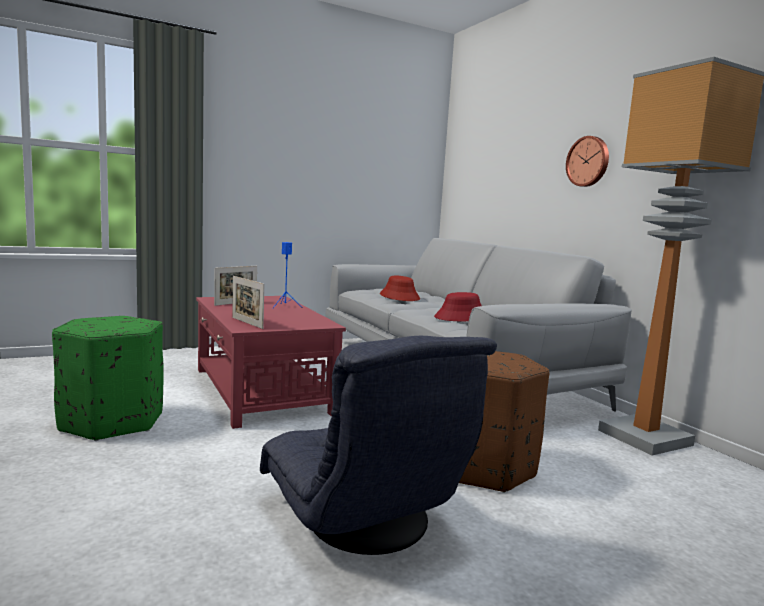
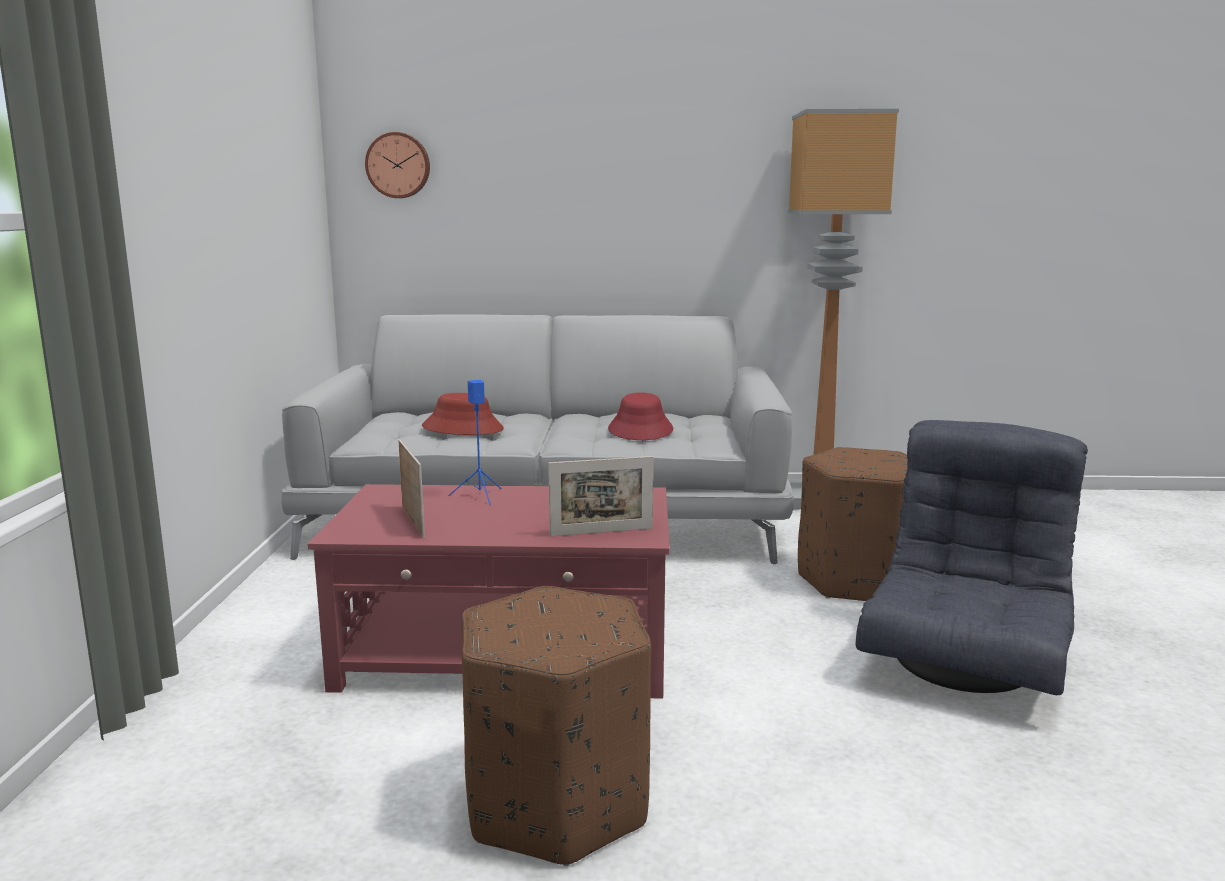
camera: 60 degrees left, 5 degrees up
green ottoman [52,316,164,441] -> brown ottoman [461,586,651,866]
grey armchair [260,336,497,555] -> grey armchair turned 60 degrees counterclockwise [856,420,1088,695]
wall clock [566,136,609,187] -> wall clock moved to [365,132,430,198]

